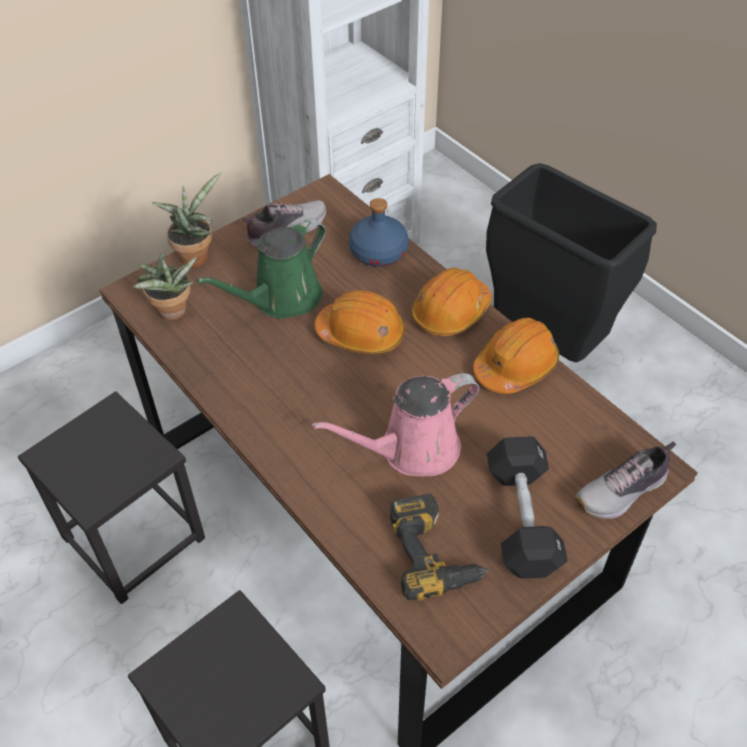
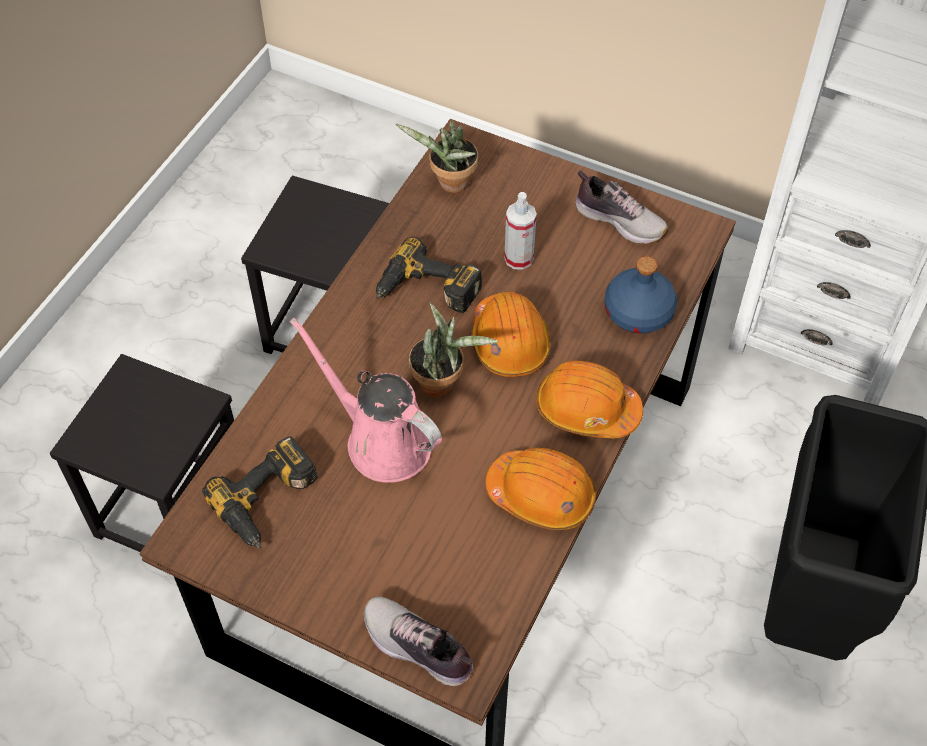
camera: 65 degrees right, 5 degrees up
potted plant [152,172,222,268] -> potted plant moved to [409,303,498,397]
green watering can [196,219,326,319] -> spray bottle [504,192,537,270]
black dumbbell [487,437,568,579] -> none
none -> power drill [376,236,482,313]

